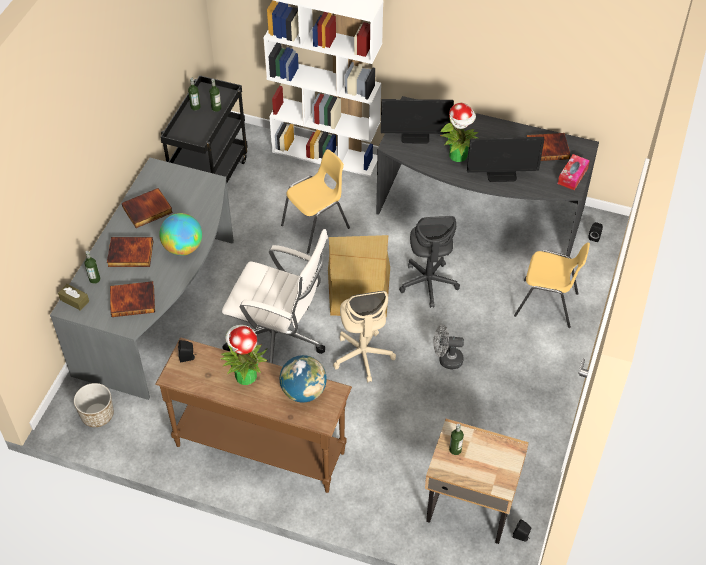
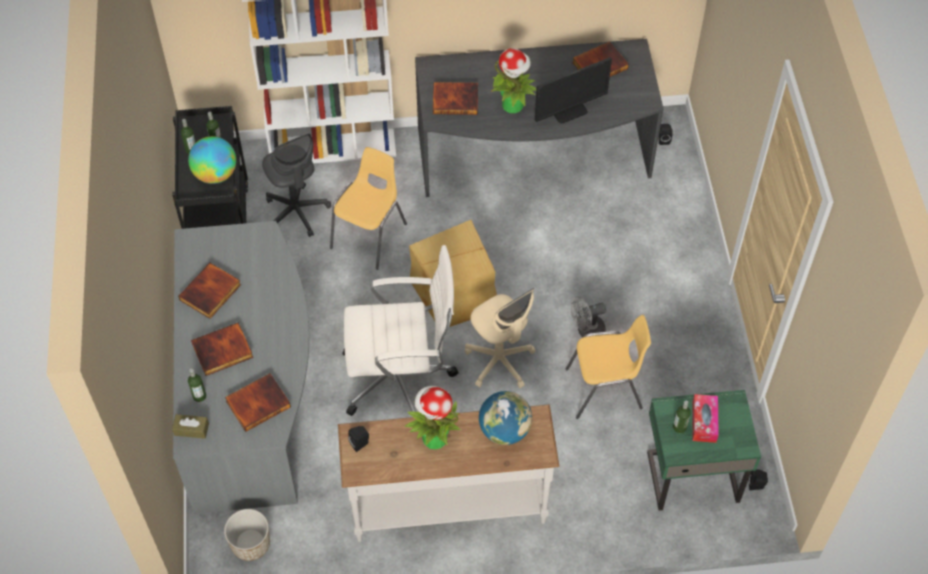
camera: 25 degrees left, 5 degrees up
brown console table [155,337,352,493] -> white console table [338,404,560,542]
globe [159,213,202,256] -> globe moved to [188,136,236,184]
monitor [381,99,454,144] -> book [433,82,478,115]
grey office chair [399,216,460,308] -> grey office chair moved to [262,133,331,237]
beige nightstand [425,419,529,544] -> green nightstand [647,390,761,511]
yellow chair [514,242,590,328] -> yellow chair moved to [566,315,651,419]
tissue box [558,154,590,190] -> tissue box moved to [693,394,719,443]

